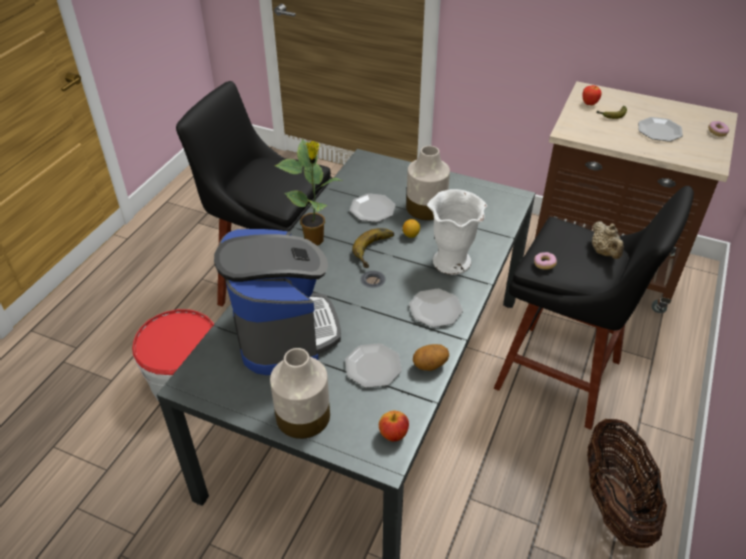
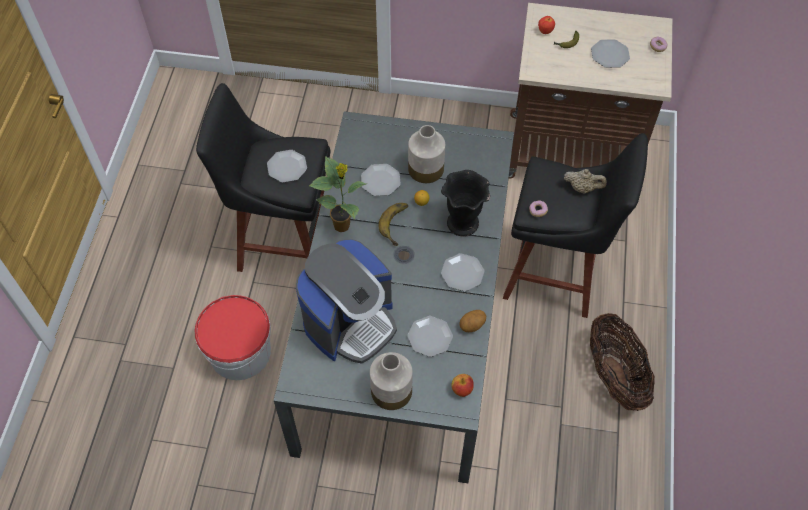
camera: 15 degrees left, 15 degrees up
coffee machine [214,229,341,375] -> coffee machine turned 75 degrees clockwise [296,239,397,364]
white vase [427,189,487,275] -> black vase [441,170,490,237]
beige teapot [592,221,624,259] -> beige teapot turned 45 degrees counterclockwise [564,169,607,194]
none -> plate [267,150,307,183]

